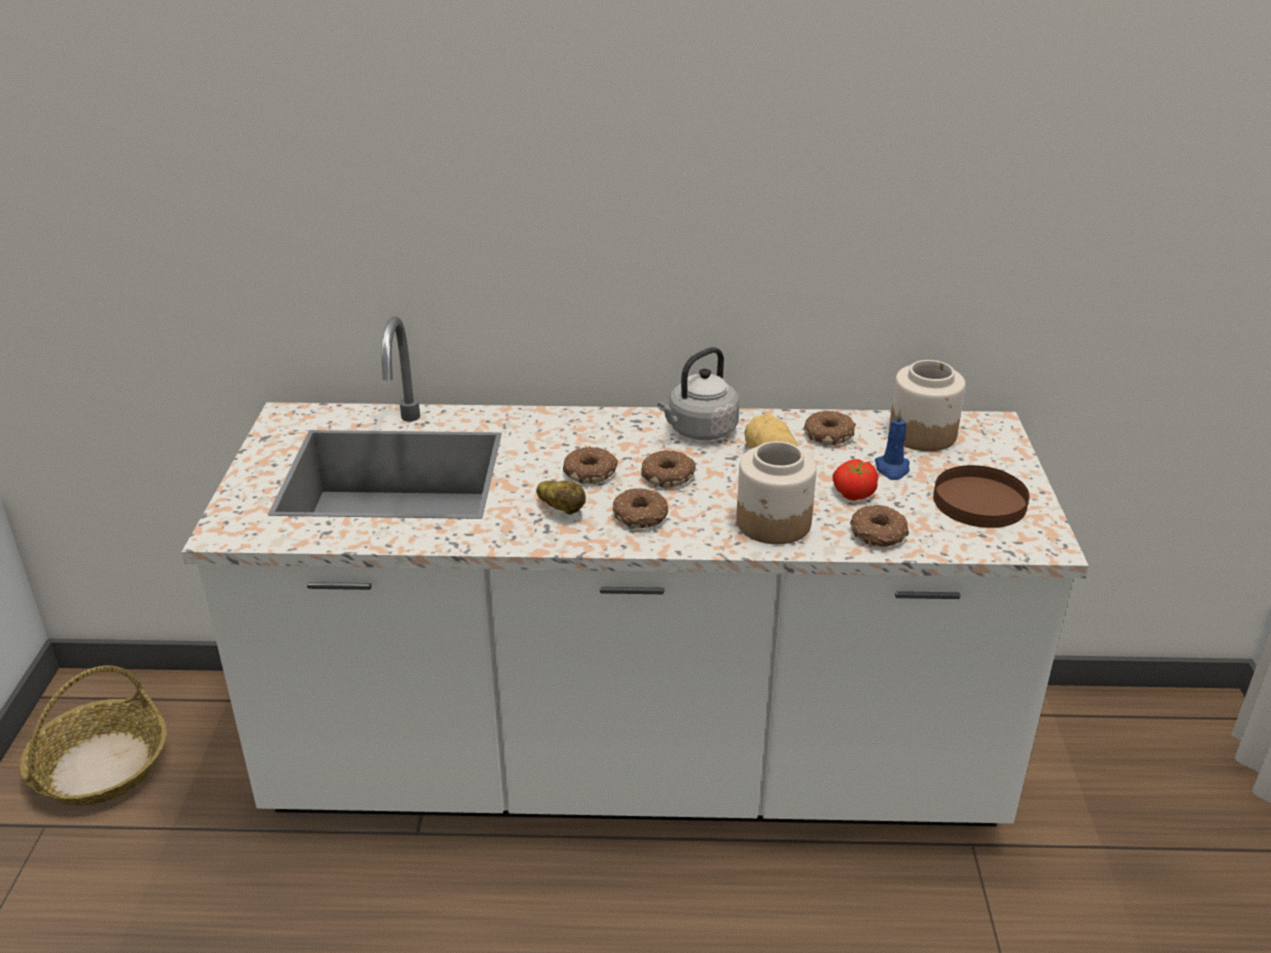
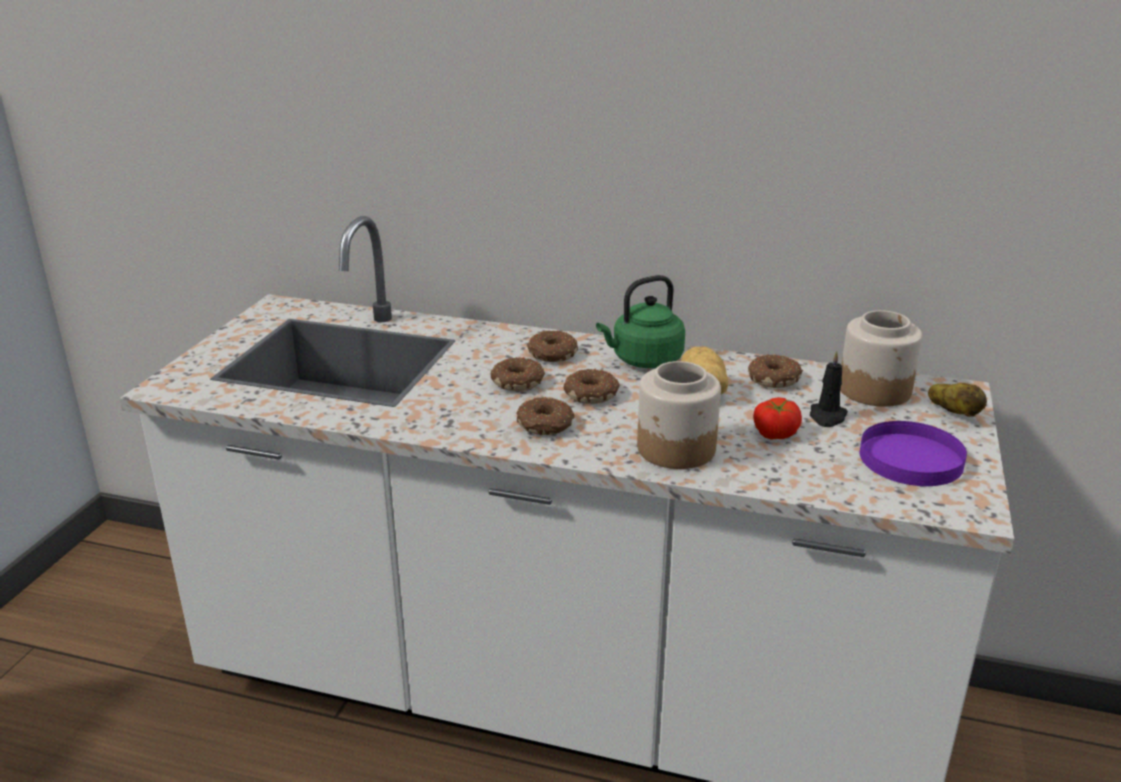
camera: 15 degrees right, 5 degrees down
basket [20,665,167,806] -> none
potato [536,481,586,515] -> potato moved to [928,383,987,417]
grey kettle [657,347,740,440] -> green kettle [596,275,685,368]
donut [850,504,909,547] -> donut moved to [527,330,578,362]
blue candle [875,409,910,480] -> black candle [810,351,848,427]
brown plate [933,465,1029,528] -> purple plate [860,421,967,486]

